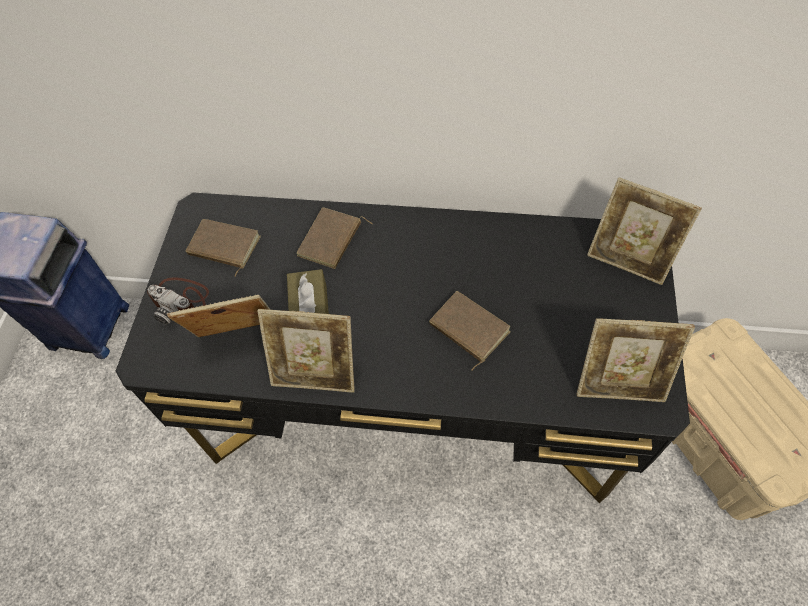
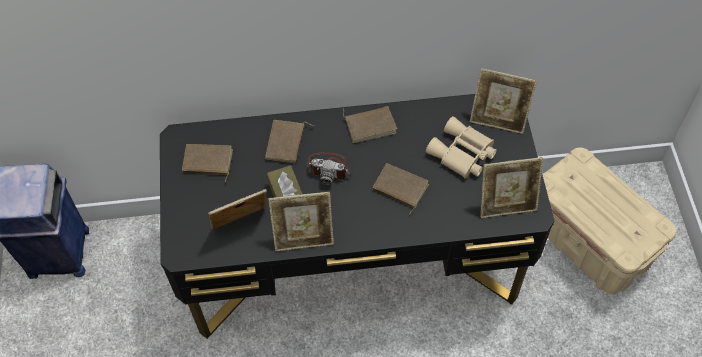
camera: 15 degrees left, 0 degrees up
camera [147,277,209,325] -> camera moved to [307,152,350,185]
none -> brown book [343,106,397,143]
none -> beige binoculars [426,116,497,178]

